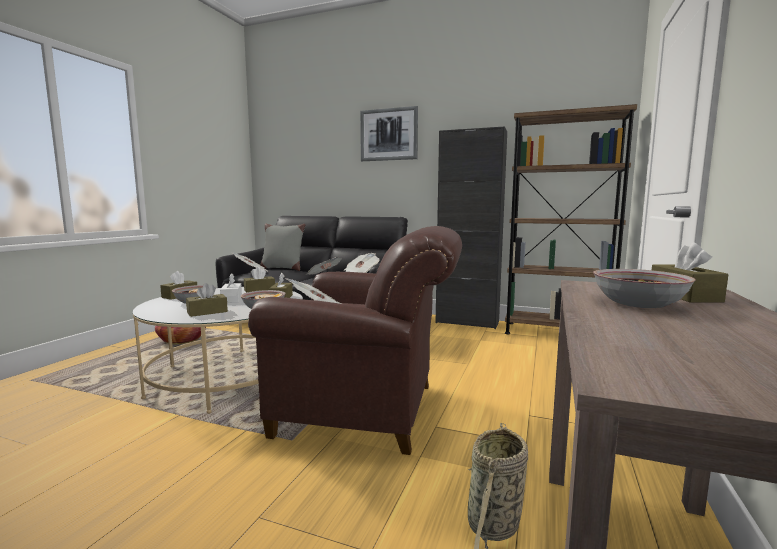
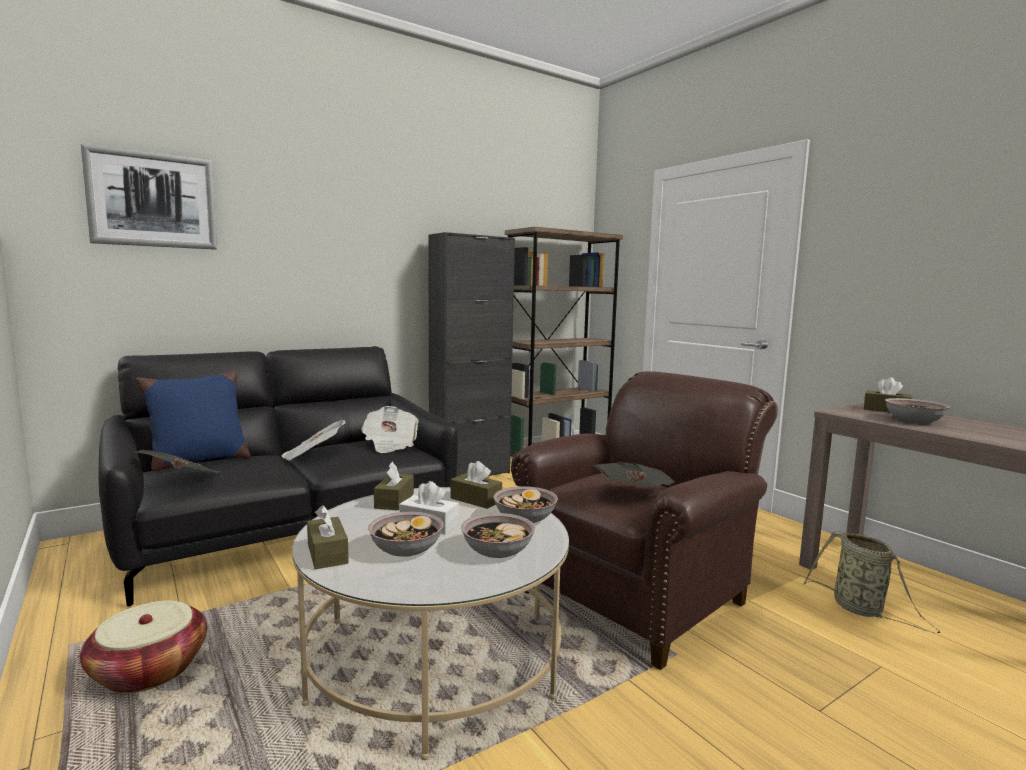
camera: 55 degrees left, 0 degrees up
brown tissue box [186,283,228,317] -> bowl [461,513,535,558]
grey pillow [260,224,305,271] -> blue pillow [136,371,251,471]
picture [360,106,418,161] -> picture moved to [81,144,217,250]

